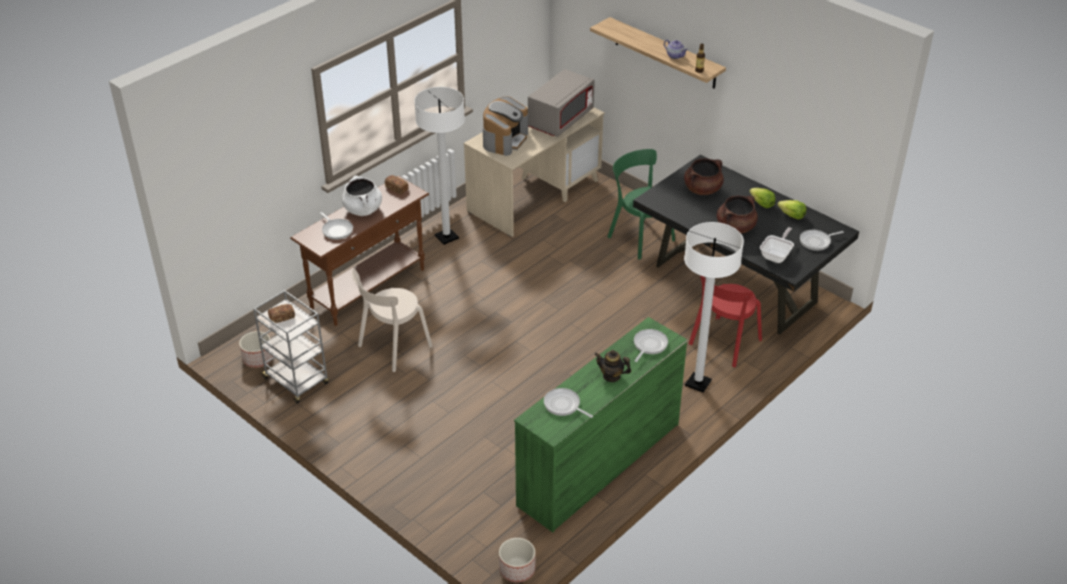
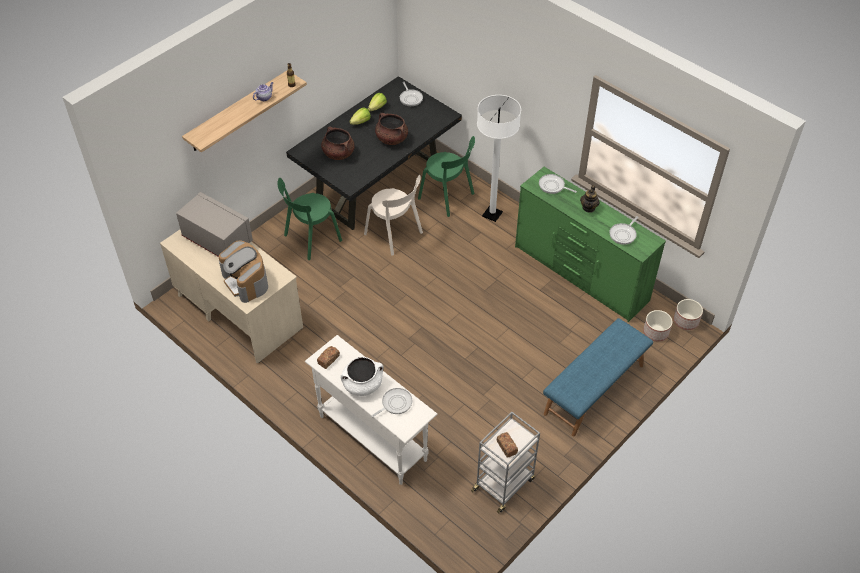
camera: 90 degrees left, 10 degrees up
planter [239,331,273,368] -> planter moved to [643,310,672,342]
brown console table [290,176,429,326] -> white console table [305,335,437,485]
beige chair [352,268,432,372] -> beige chair moved to [364,175,423,256]
white floor lamp [414,87,465,245] -> none
coffee machine [483,97,528,156] -> coffee machine turned 150 degrees counterclockwise [219,241,268,303]
red chair [689,275,762,368] -> green chair [418,136,475,217]
frying pan [760,227,794,263] -> none
none -> blue bench [543,318,653,437]

